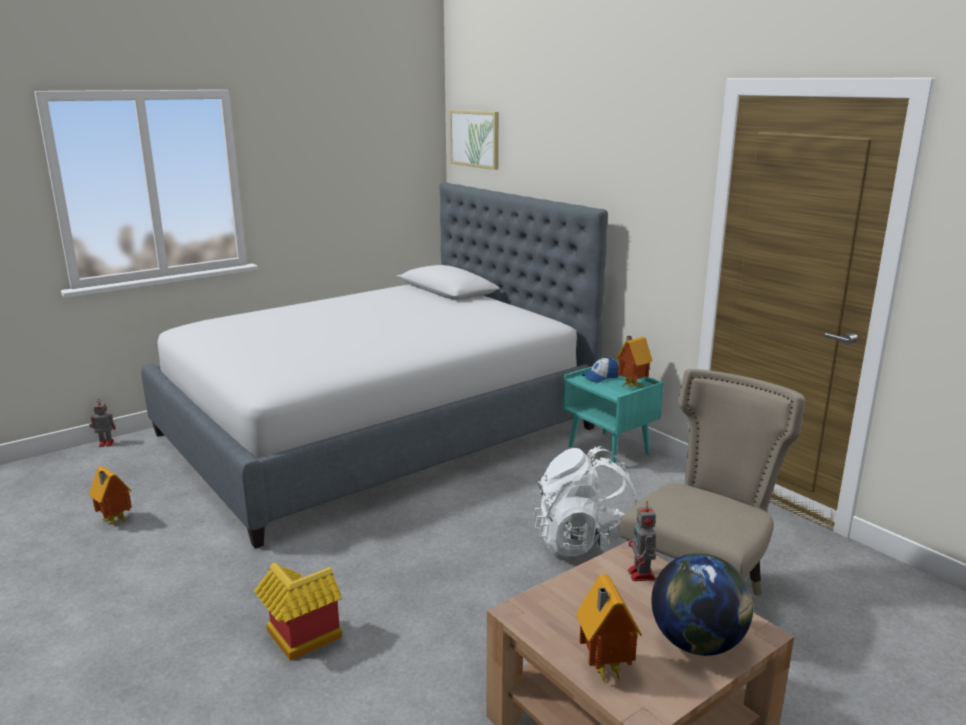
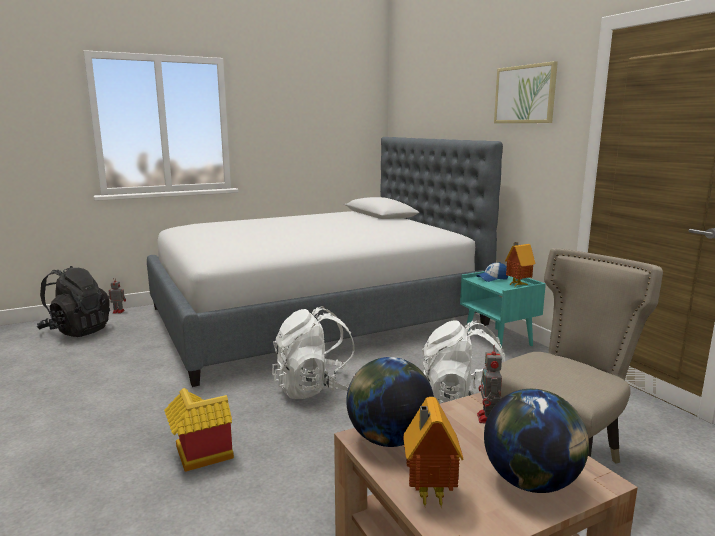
camera: 10 degrees right, 5 degrees down
toy house [89,466,132,527] -> none
picture [450,110,499,170] -> picture moved to [494,61,558,123]
none -> black backpack [37,266,110,337]
none -> white backpack [272,306,354,399]
none -> globe [346,357,434,447]

